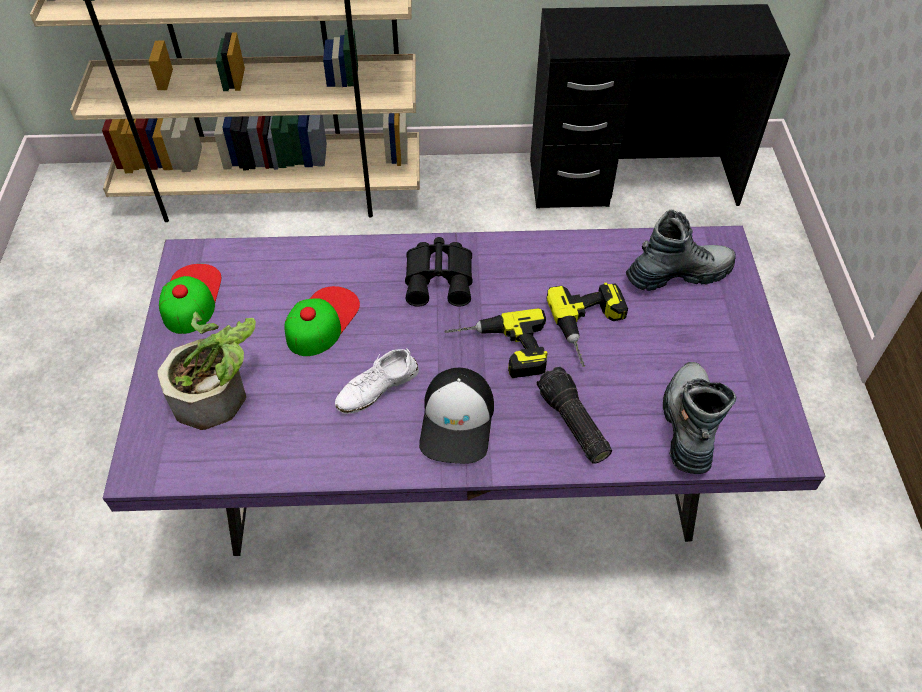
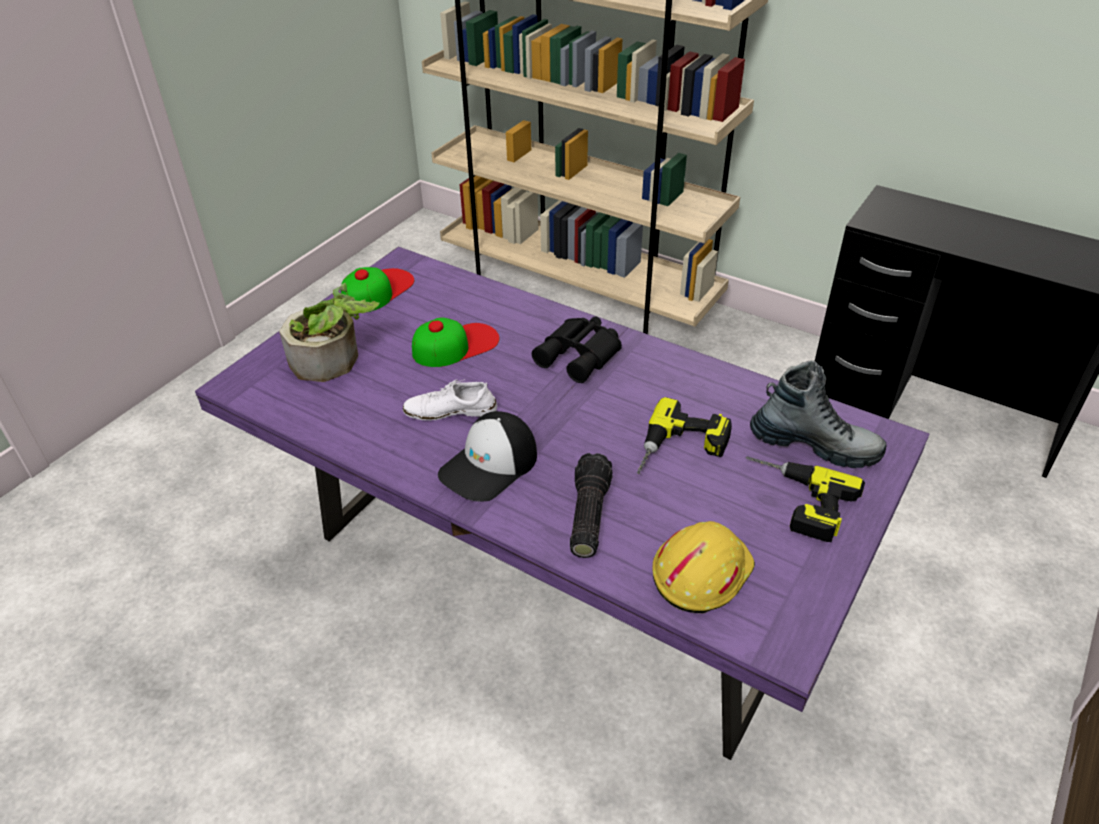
camera: 35 degrees right, 10 degrees down
power drill [444,308,547,378] -> power drill moved to [746,456,865,542]
boot [663,362,736,474] -> yellow hard hat [653,521,755,614]

